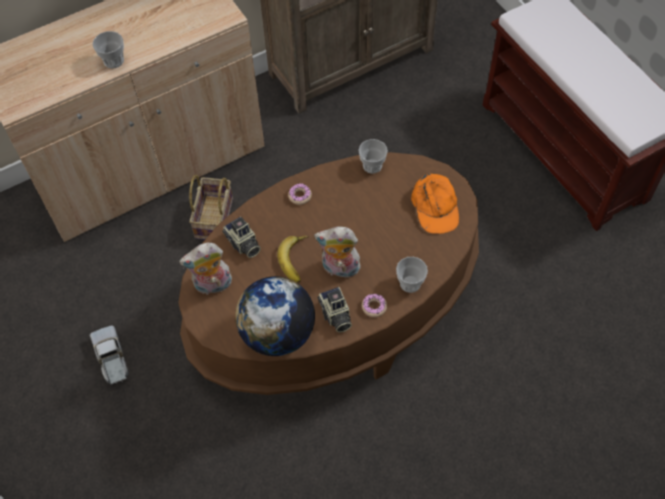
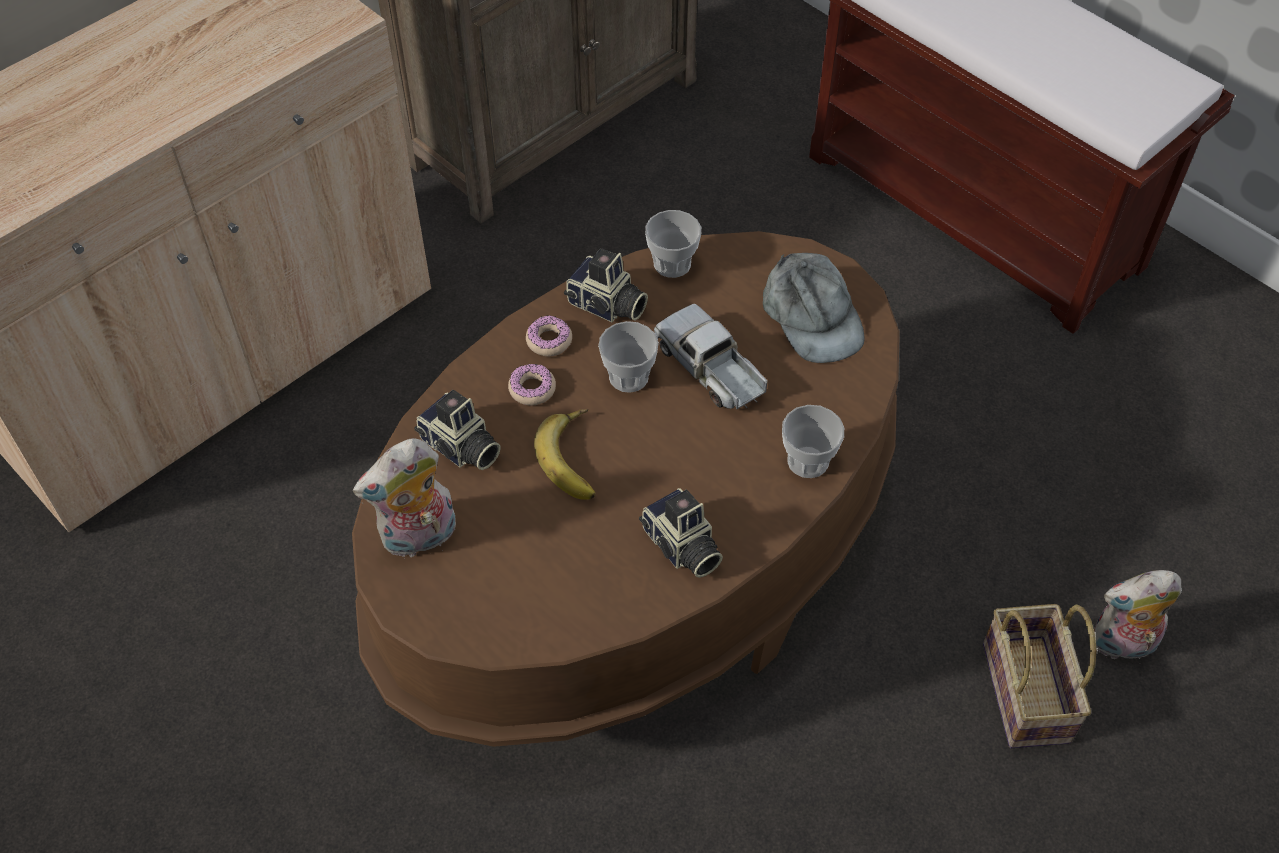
camera: 15 degrees left, 5 degrees down
toy truck [90,325,129,385] -> toy truck moved to [654,304,768,409]
cup [92,31,124,68] -> cup moved to [598,321,659,392]
basket [189,175,233,240] -> basket moved to [983,604,1097,748]
globe [235,276,315,356] -> none
plush toy [314,226,362,278] -> plush toy moved to [1094,570,1182,659]
donut [362,294,387,317] -> donut moved to [508,364,556,405]
orange cap [411,174,459,234] -> grey cap [763,253,865,363]
none -> camera [564,248,648,322]

